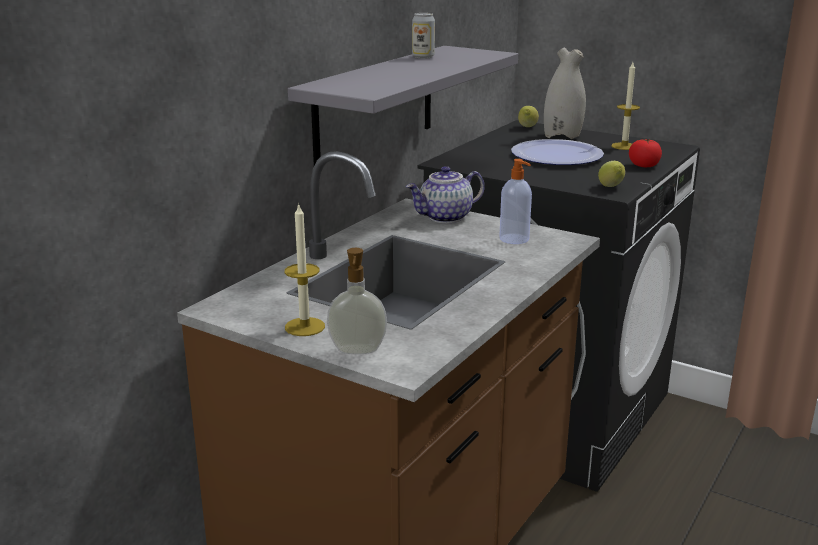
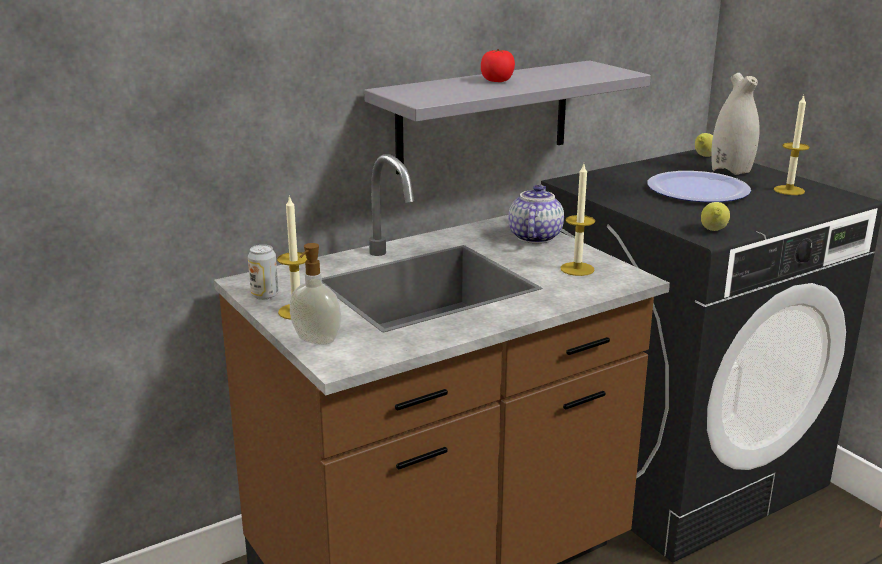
camera: 25 degrees right, 0 degrees up
teapot [406,166,485,223] -> teapot turned 105 degrees clockwise [508,185,564,244]
can [412,13,435,59] -> can moved to [248,245,278,300]
soap dispenser [499,159,532,244] -> candle [560,164,595,276]
tomato [629,139,662,167] -> tomato moved to [481,49,515,82]

